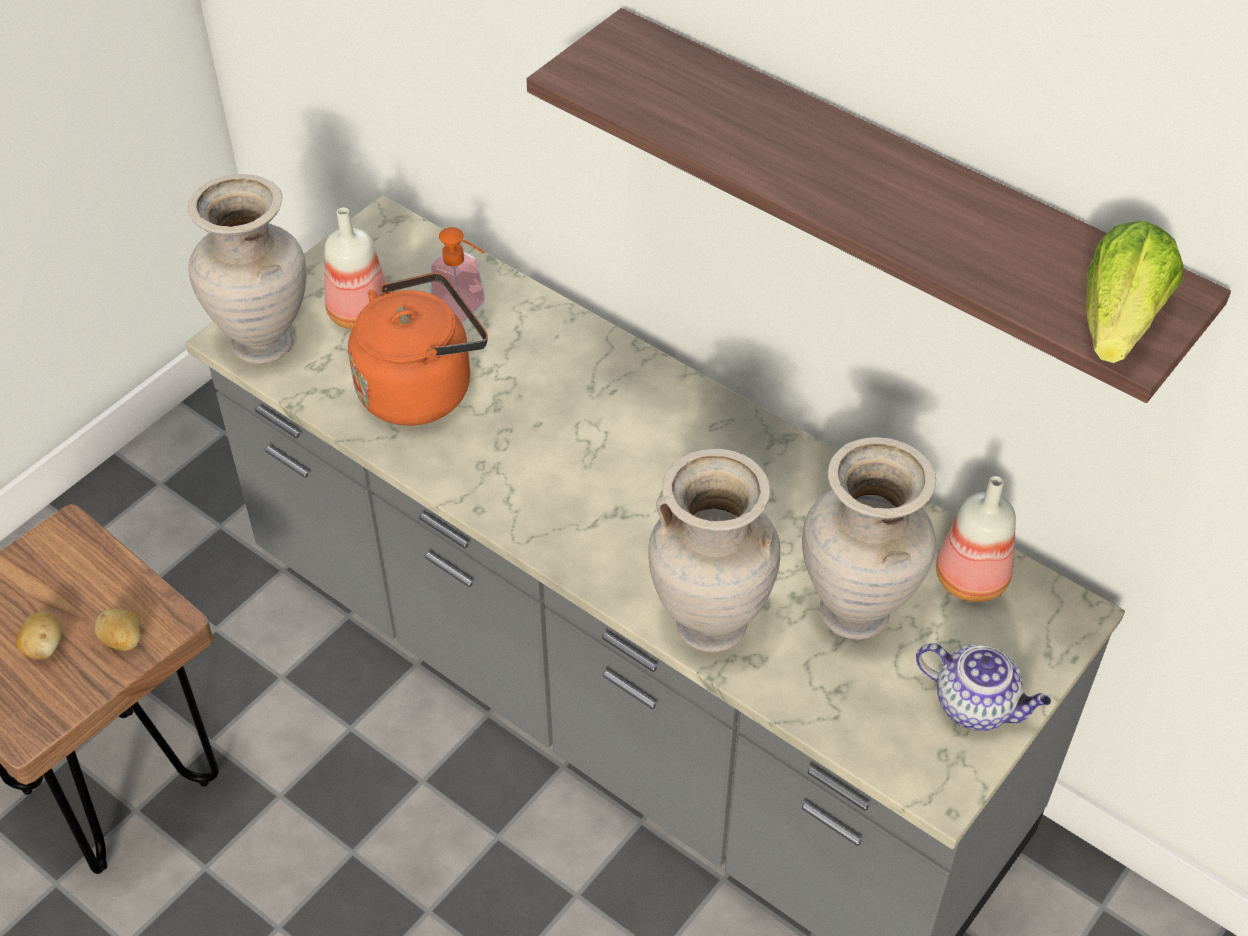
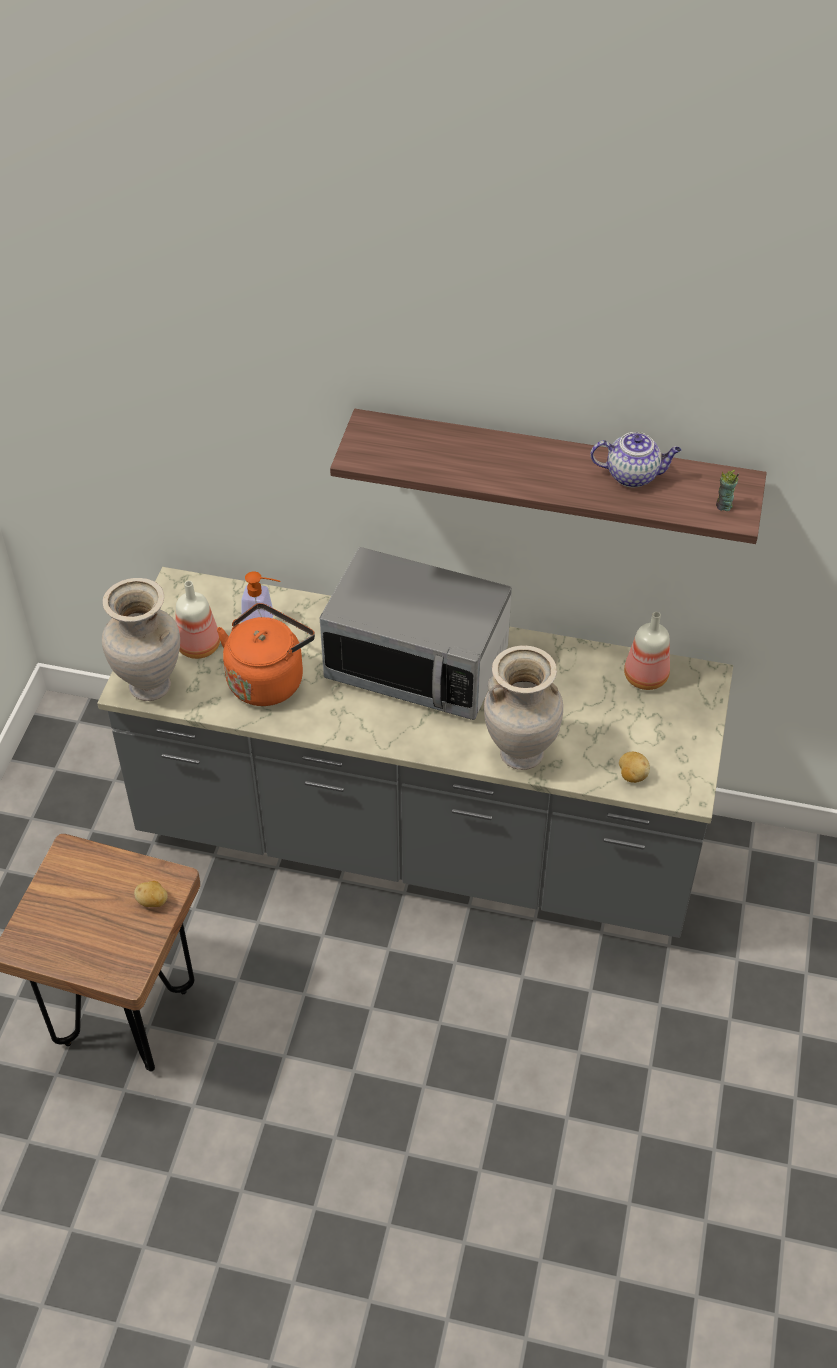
camera: 25 degrees left, 0 degrees up
potato [16,612,62,660] -> potato moved to [619,752,650,783]
beige vase [802,437,936,640] -> none
teapot [916,643,1051,731] -> teapot moved to [590,432,681,487]
lettuce [1086,221,1183,363] -> cup [716,470,739,511]
none -> microwave [320,547,512,720]

